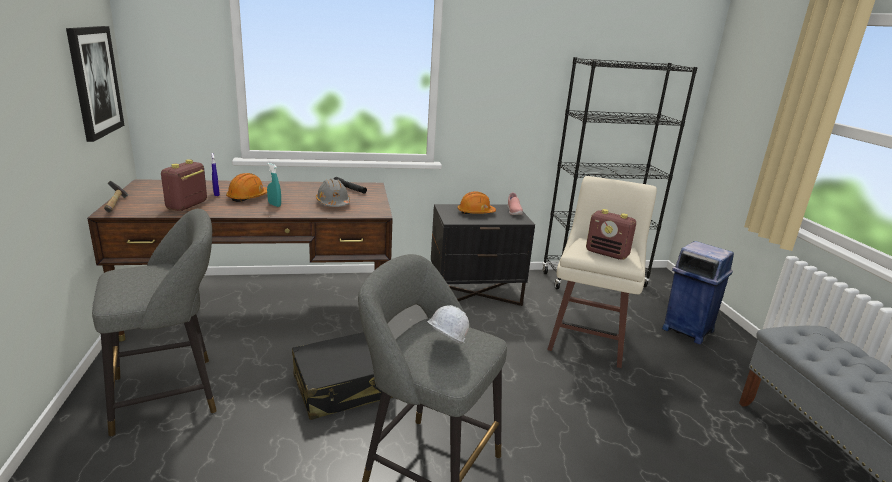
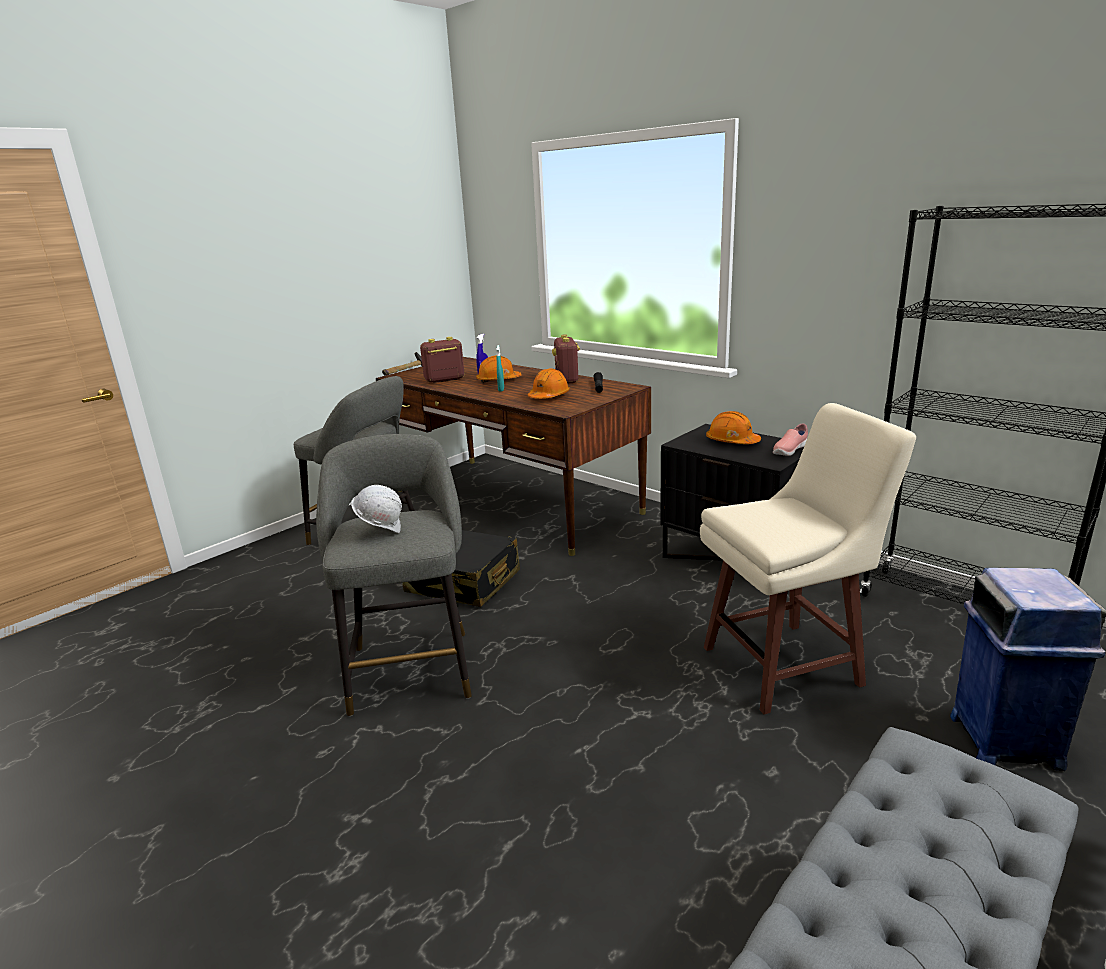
camera: 55 degrees right, 0 degrees up
picture [66,26,124,142] -> none
grey hard hat [316,178,350,207] -> orange hard hat [528,368,570,399]
radio [586,209,636,260] -> radio moved to [552,335,580,384]

